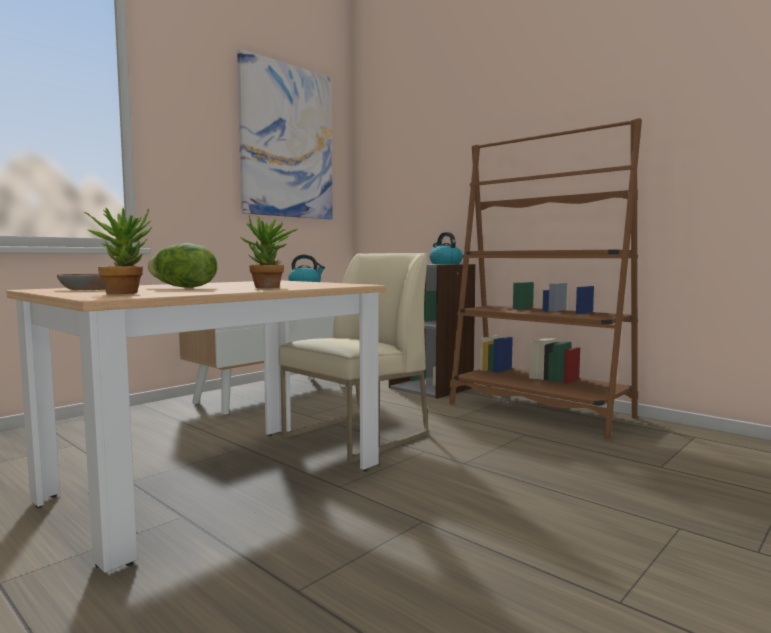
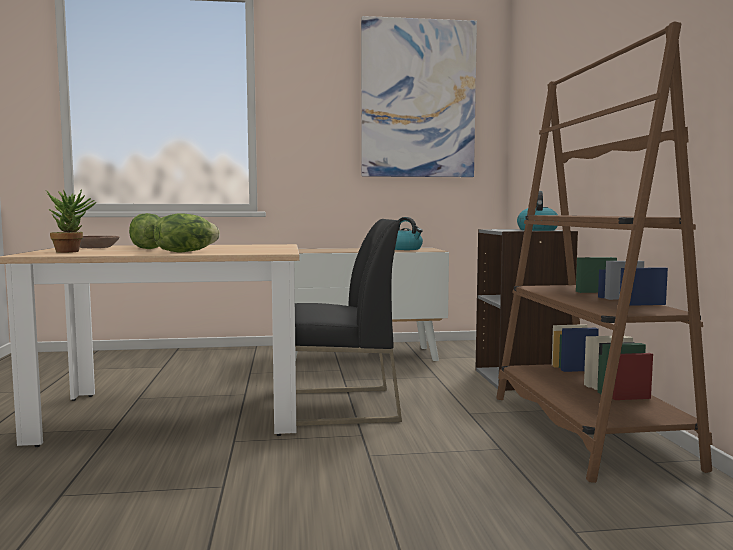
camera: 40 degrees right, 0 degrees up
potted plant [240,215,298,288] -> lettuce [153,213,220,253]
beige chair [279,253,429,463] -> black chair [295,219,402,426]

